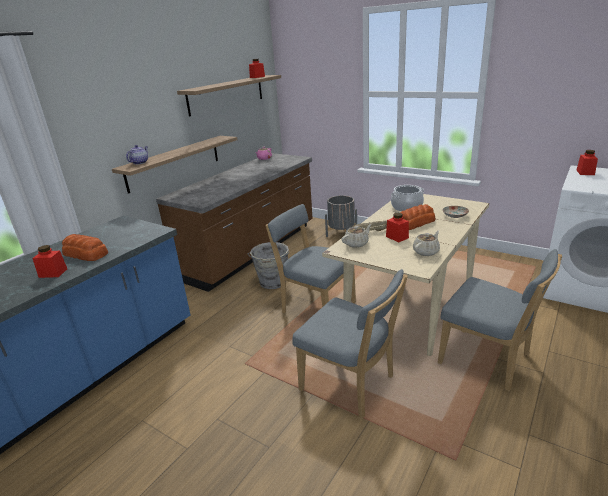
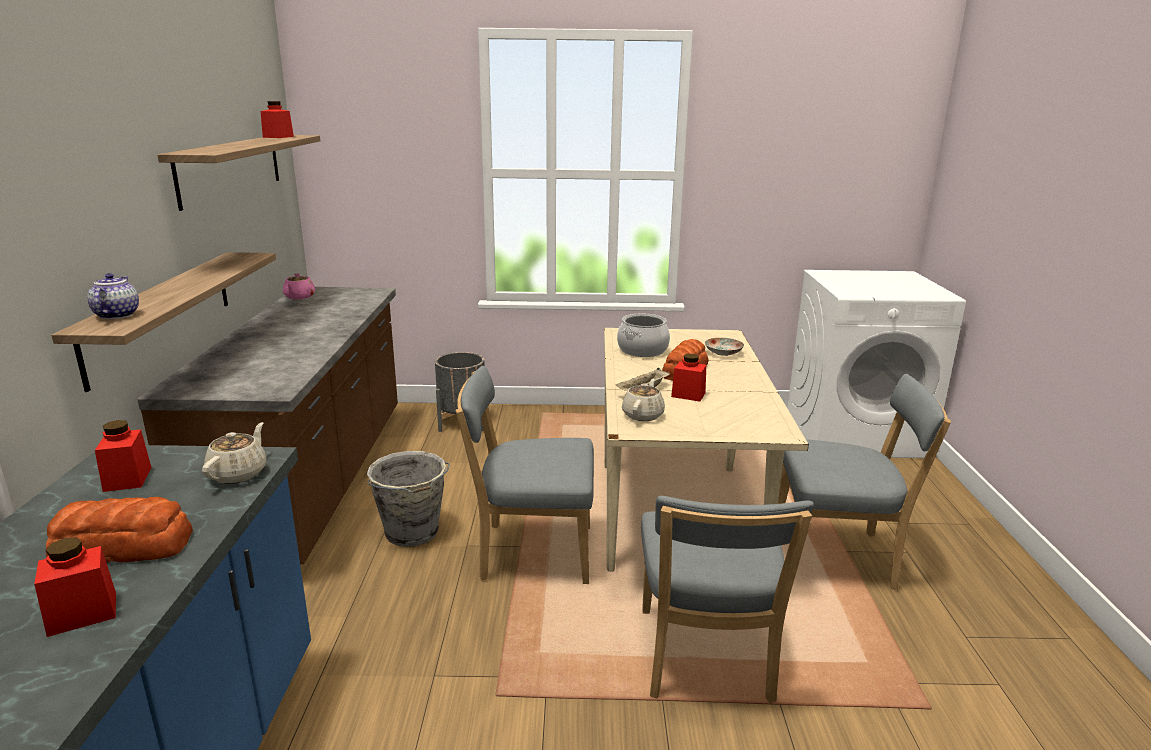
camera: 35 degrees left, 5 degrees down
grey chair [293,269,408,419] -> grey chair turned 90 degrees clockwise [641,496,814,703]
beige teapot [413,230,440,256] -> beige teapot moved to [202,422,266,484]
red jar [576,150,598,175] -> red jar moved to [95,420,151,492]

